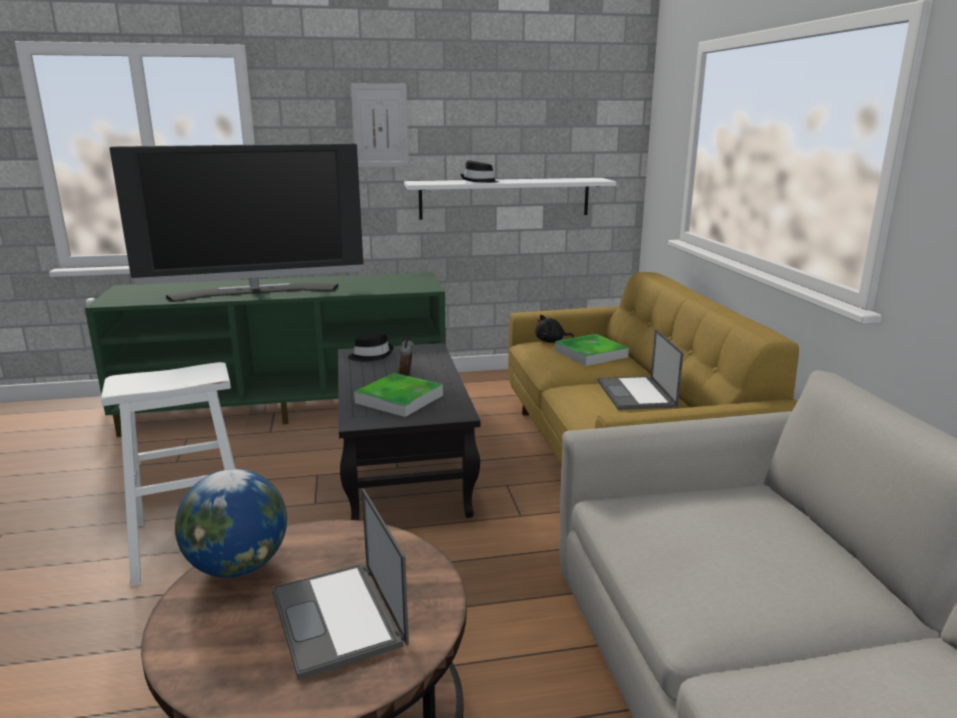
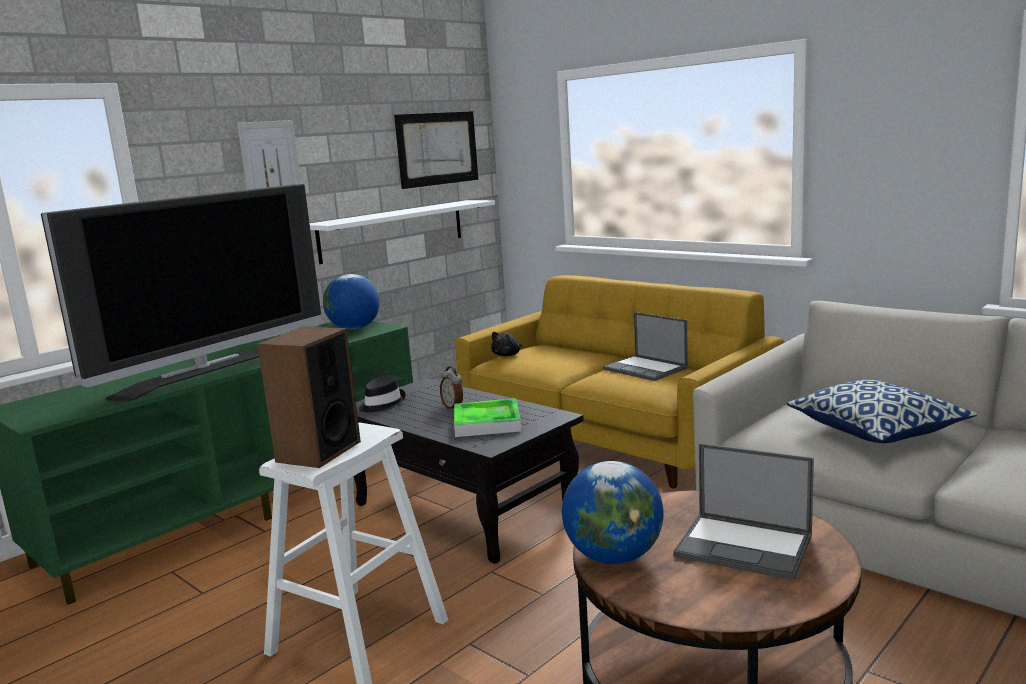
camera: 35 degrees left, 5 degrees down
black hat [460,160,499,183] -> none
tray [555,334,629,366] -> none
none -> speaker [257,326,361,468]
none -> globe [323,274,380,330]
none -> picture [394,111,478,189]
none -> pillow [786,379,977,443]

